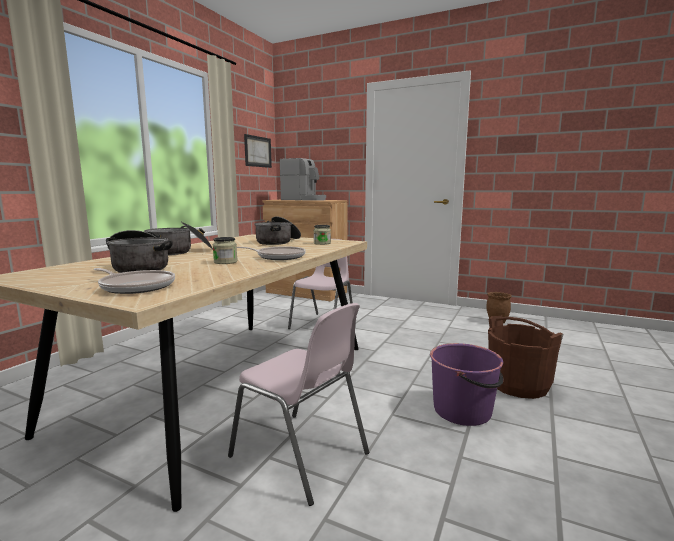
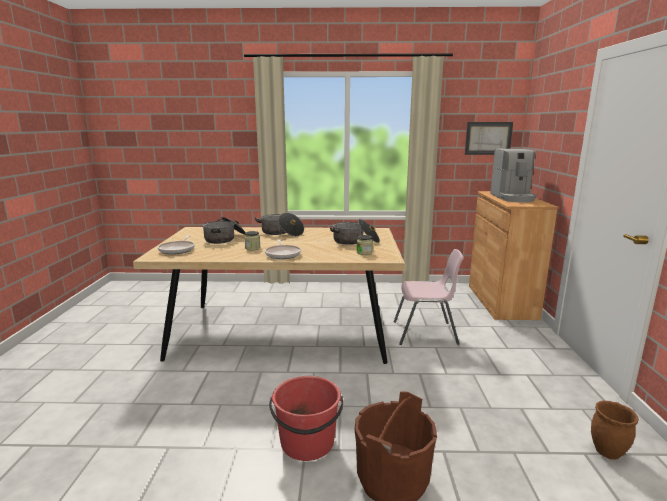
camera: 65 degrees right, 5 degrees up
pink chair [228,303,369,506] -> none
purple bucket [430,343,504,426] -> red bucket [269,376,343,461]

